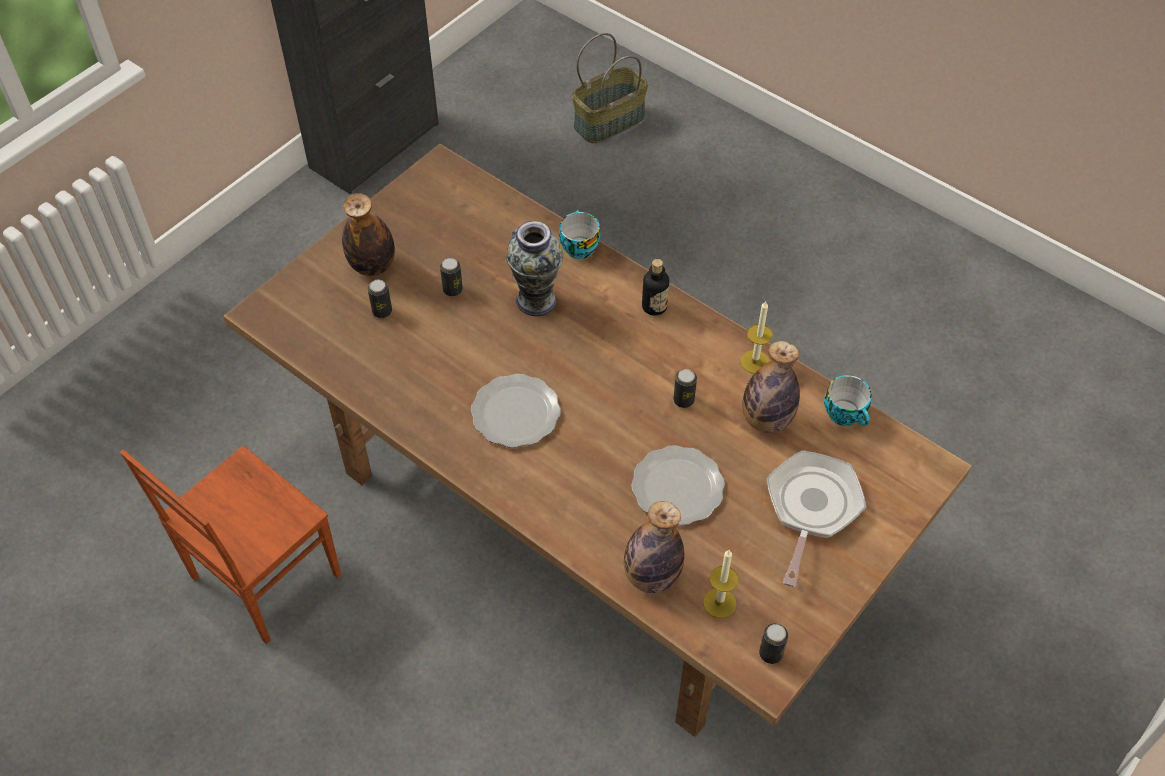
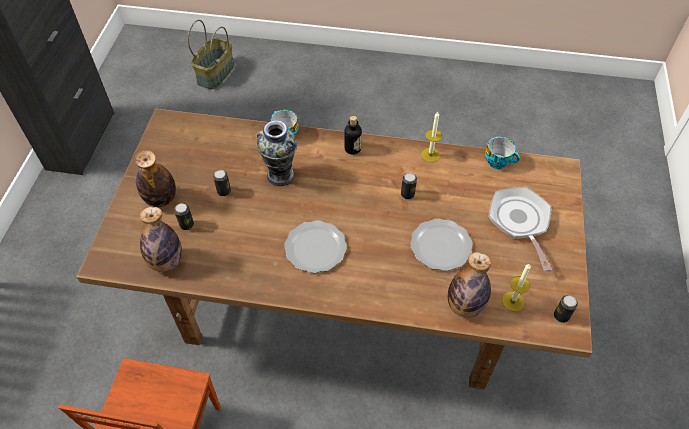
camera: 30 degrees left, 0 degrees up
bottle [743,341,800,433] -> bottle moved to [140,207,182,272]

